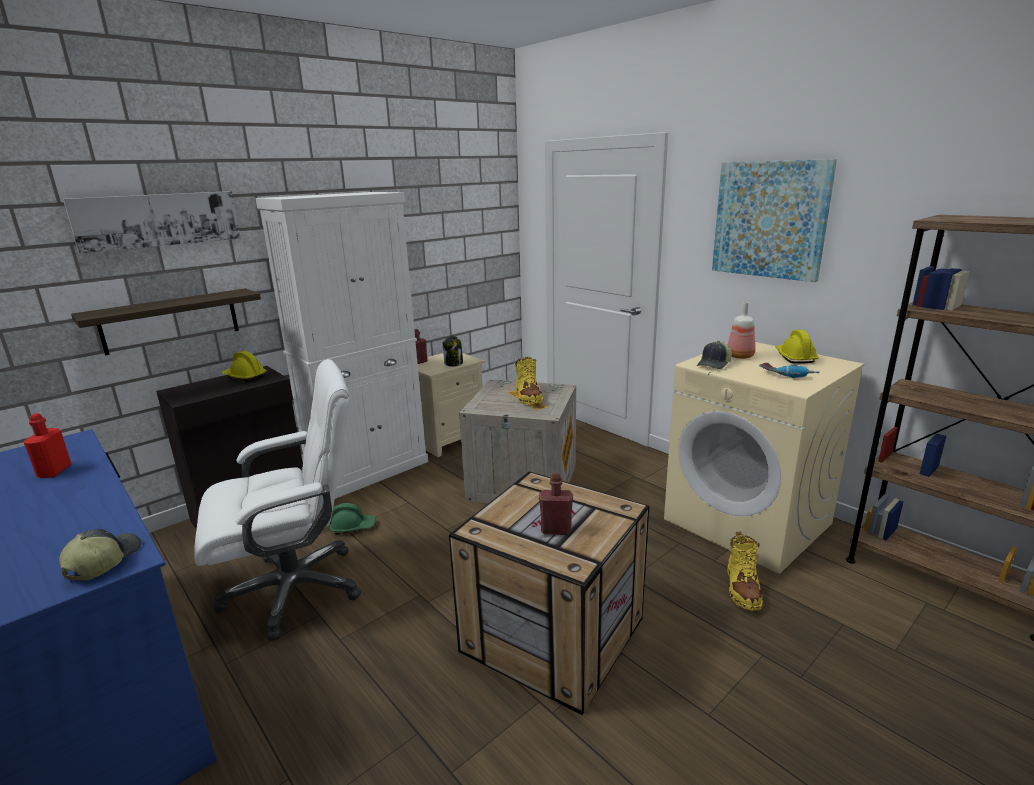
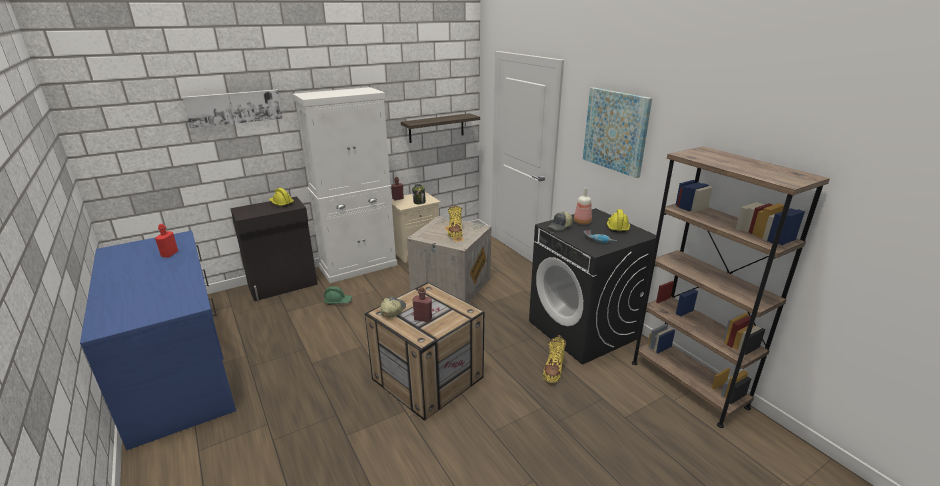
camera: 10 degrees right, 5 degrees up
cap [59,529,142,581] -> cap moved to [380,297,406,318]
shelf [71,288,261,356] -> shelf moved to [401,113,480,143]
white office chair [194,359,361,641] -> none
beige washing machine [664,342,864,574] -> black washing machine [529,208,656,365]

